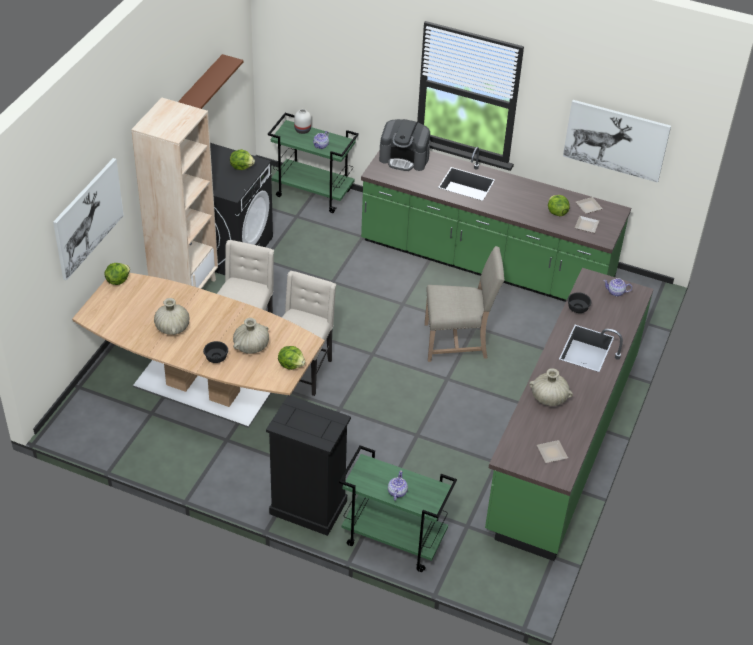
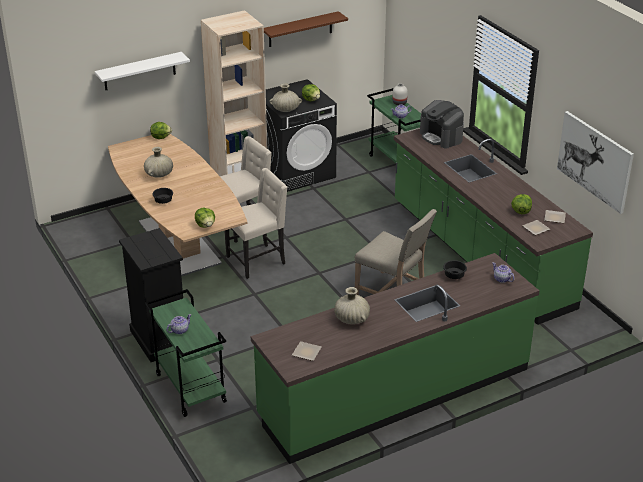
camera: 40 degrees right, 10 degrees down
picture [53,158,124,280] -> white shelf [95,52,190,90]
beige vase [233,318,269,354] -> beige vase moved to [269,83,302,112]

